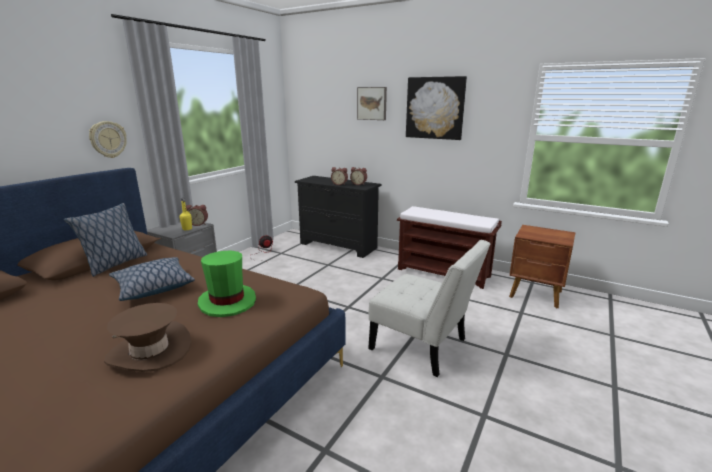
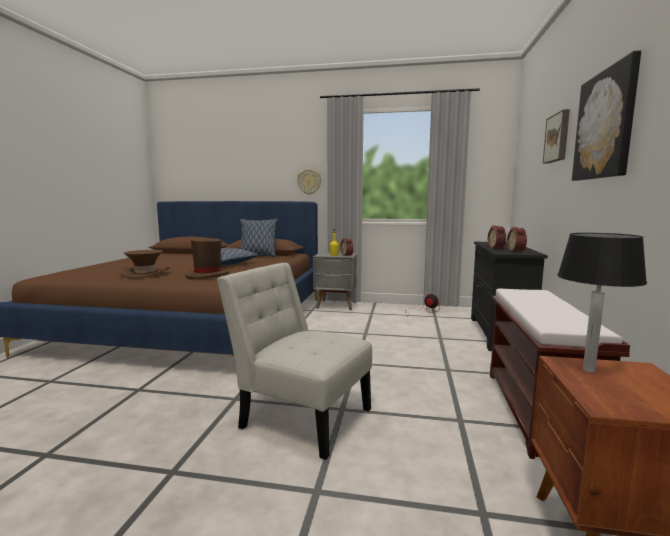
camera: 70 degrees right, 10 degrees down
green hat [198,251,256,317] -> brown hat [185,238,229,279]
white chair [368,240,490,377] -> white chair turned 105 degrees clockwise [217,263,372,460]
none -> table lamp [557,233,647,373]

